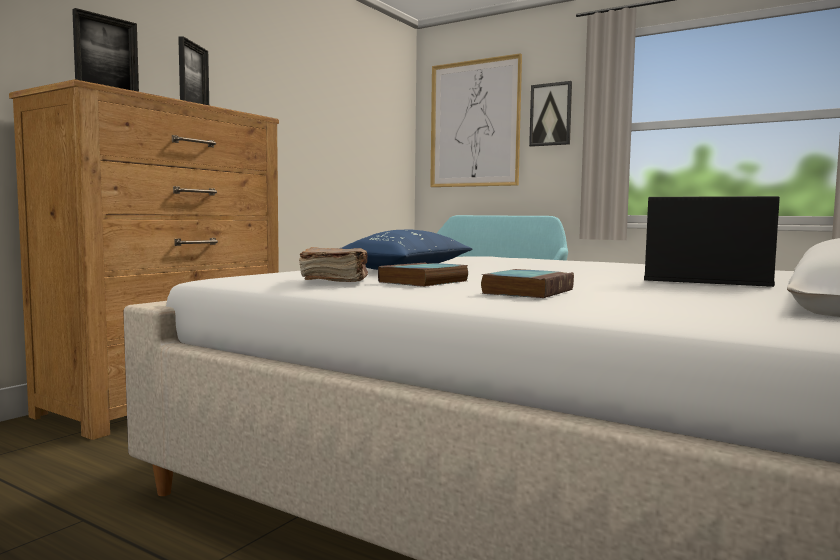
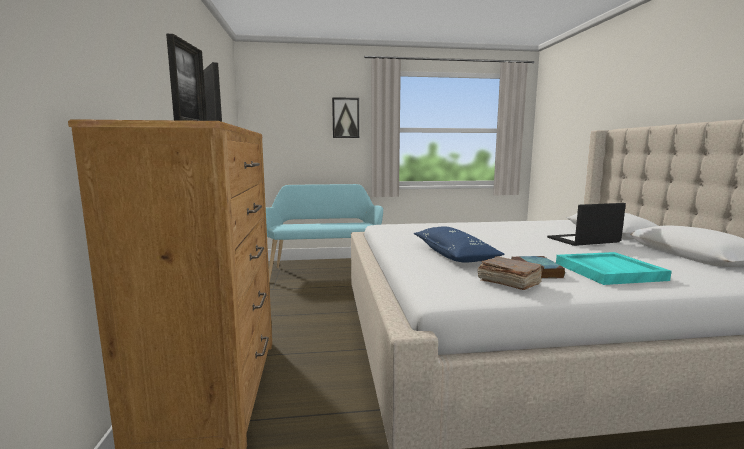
camera: 40 degrees left, 5 degrees up
picture [430,53,522,187] -> none
book [481,269,574,298] -> turquoise tray [556,252,672,285]

